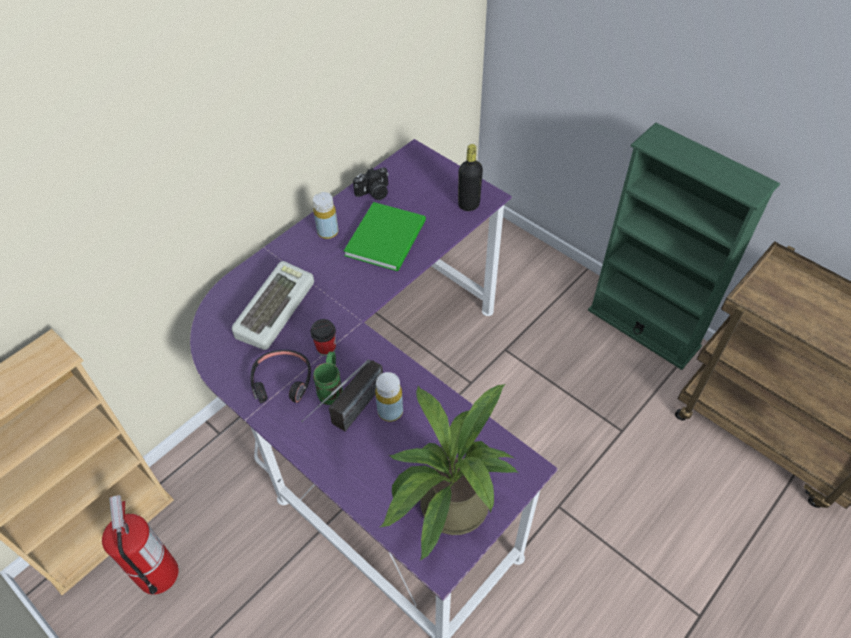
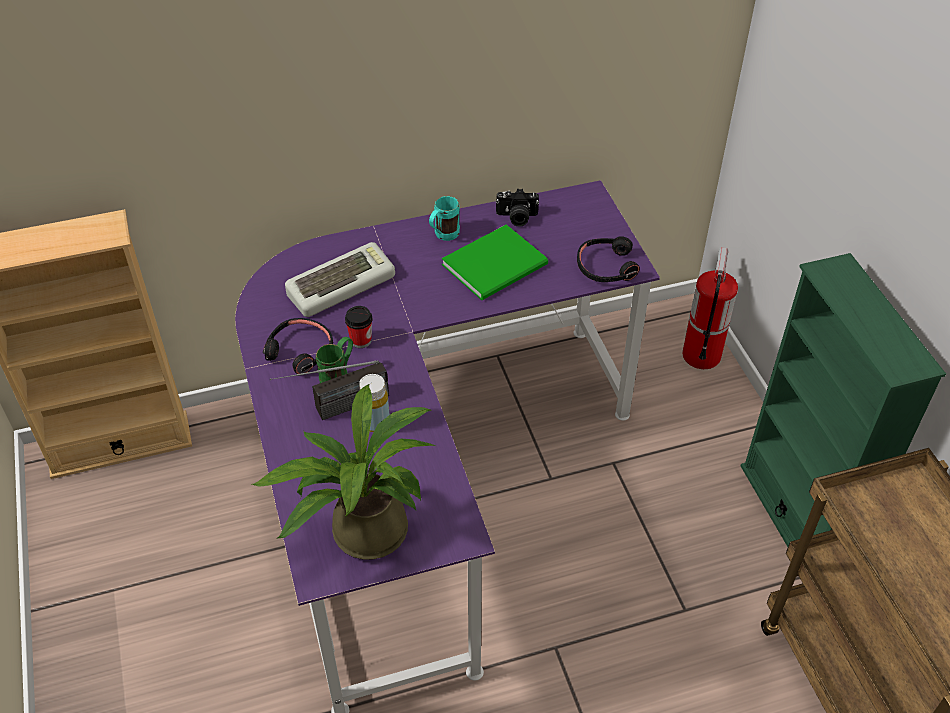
camera: 30 degrees right, 5 degrees down
fire extinguisher [102,495,178,594] -> fire extinguisher moved to [683,247,738,369]
yellow bottle [313,192,339,239] -> turquoise mug [429,196,460,241]
black bottle [458,144,483,211] -> black headphones [577,237,640,282]

